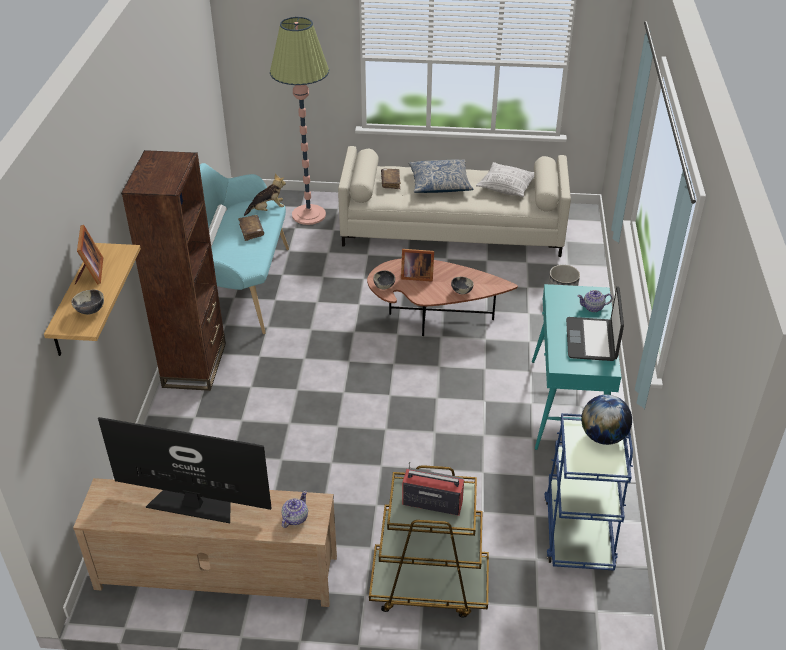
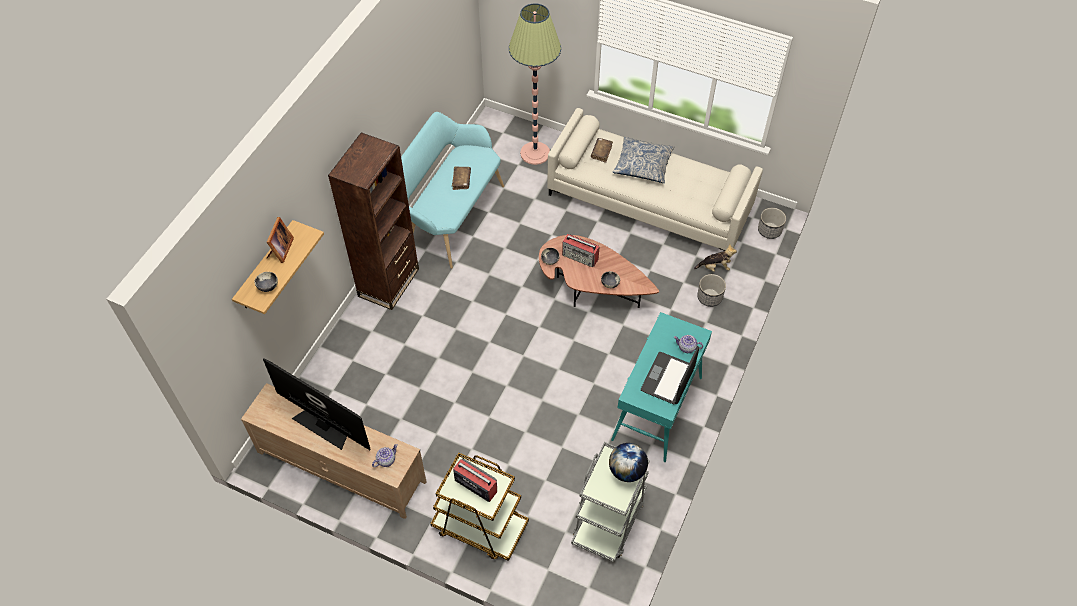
camera: 20 degrees right, 15 degrees up
plush toy [244,174,286,216] -> plush toy moved to [694,244,737,272]
picture frame [401,249,434,282] -> radio [562,234,599,267]
pillow [476,162,534,197] -> none
blue cart [544,413,633,571] -> grey cart [571,442,650,563]
none -> planter [758,208,786,239]

